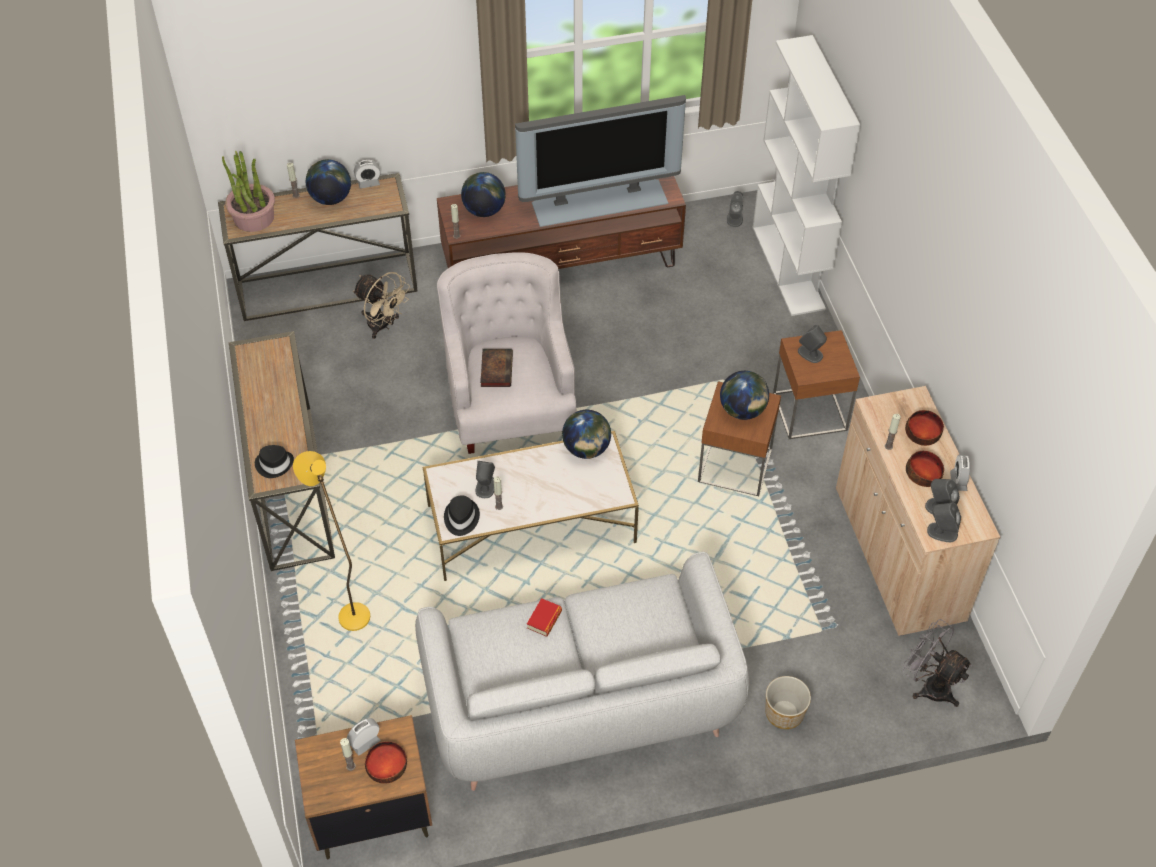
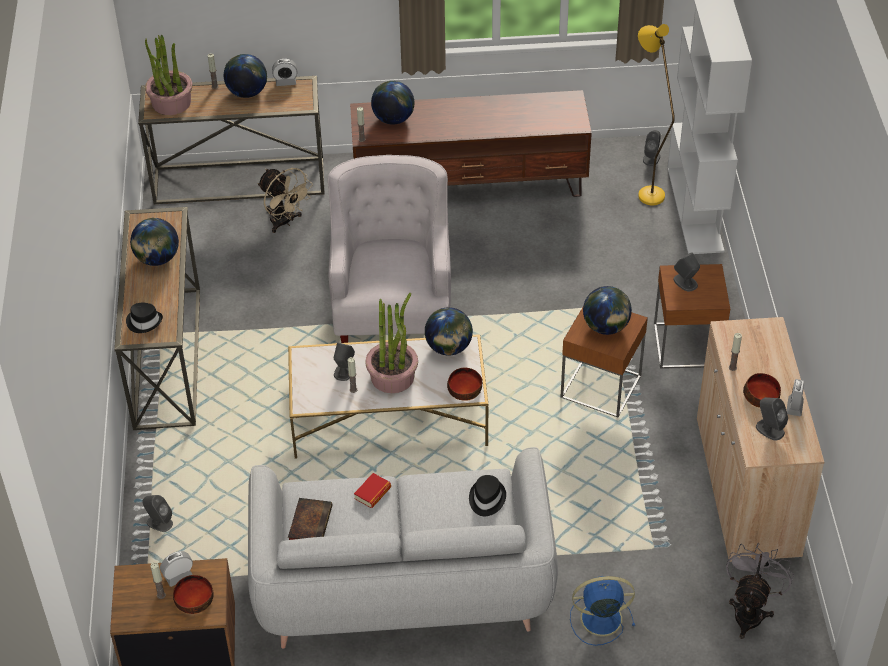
camera: 10 degrees right, 5 degrees down
yellow floor lamp [293,451,370,631] -> yellow floor lamp moved to [638,24,675,205]
black hat [444,495,480,536] -> black hat moved to [469,475,506,516]
book [480,349,513,387] -> book moved to [288,498,333,540]
television [515,95,686,227] -> none
planter [765,676,811,729] -> blue fan [570,576,635,646]
grey fan [903,619,973,707] -> grey fan turned 60 degrees clockwise [726,542,794,639]
bowl [905,410,944,446] -> bowl moved to [447,368,482,401]
grey speaker [927,502,961,542] -> grey speaker moved to [142,495,173,532]
none -> globe [130,218,179,266]
none -> potted plant [365,293,418,393]

